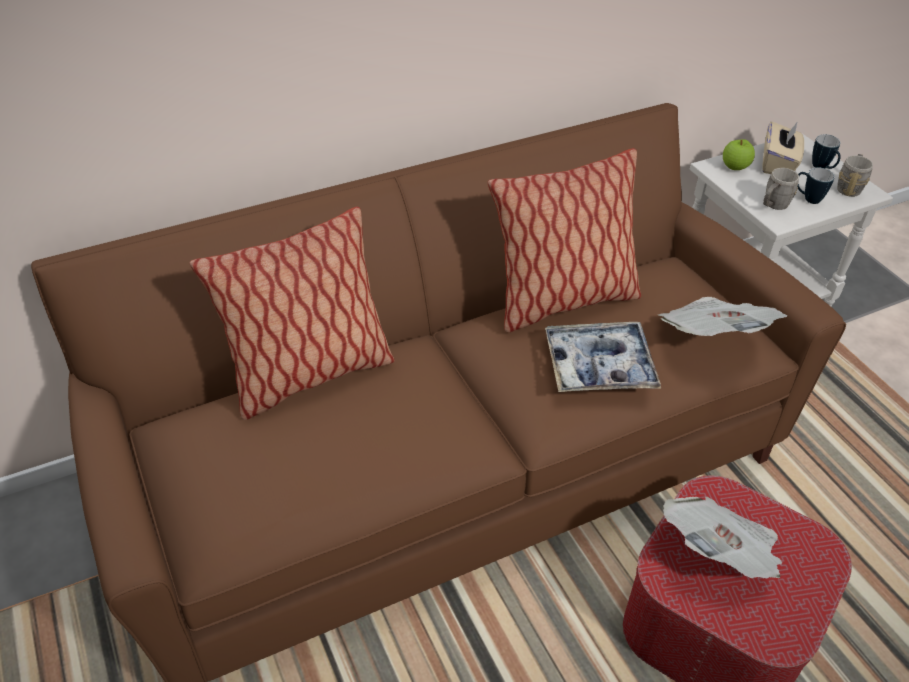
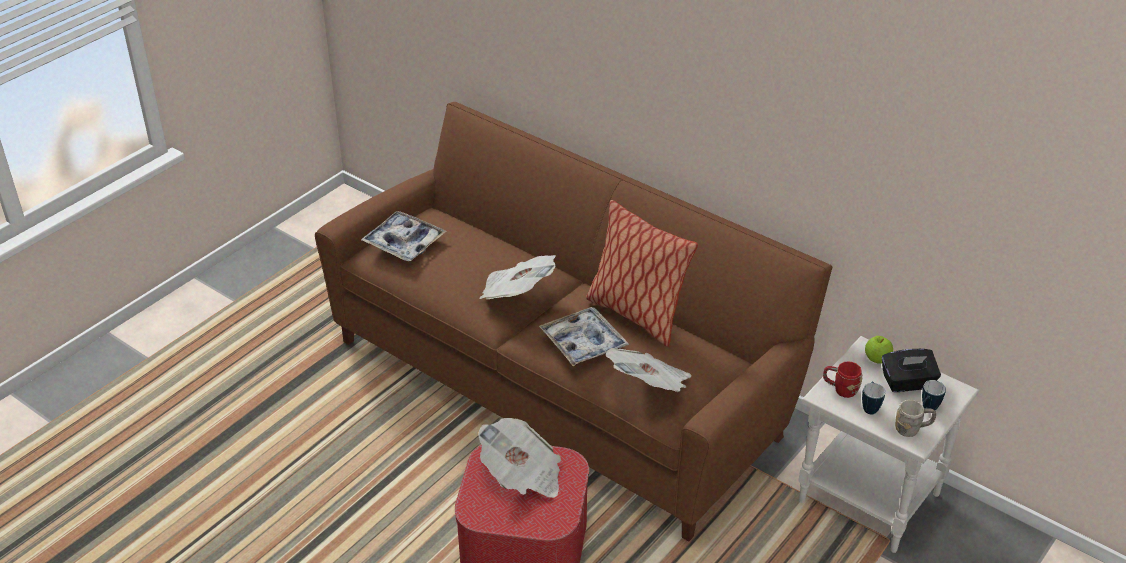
camera: 65 degrees right, 5 degrees down
pillow [189,207,395,420] -> none
beige tissue box [762,121,804,174] -> black tissue box [882,349,941,392]
grey mug [763,168,799,210] -> red mug [823,361,862,398]
none -> tray [361,211,446,261]
none -> newspaper [480,255,555,299]

